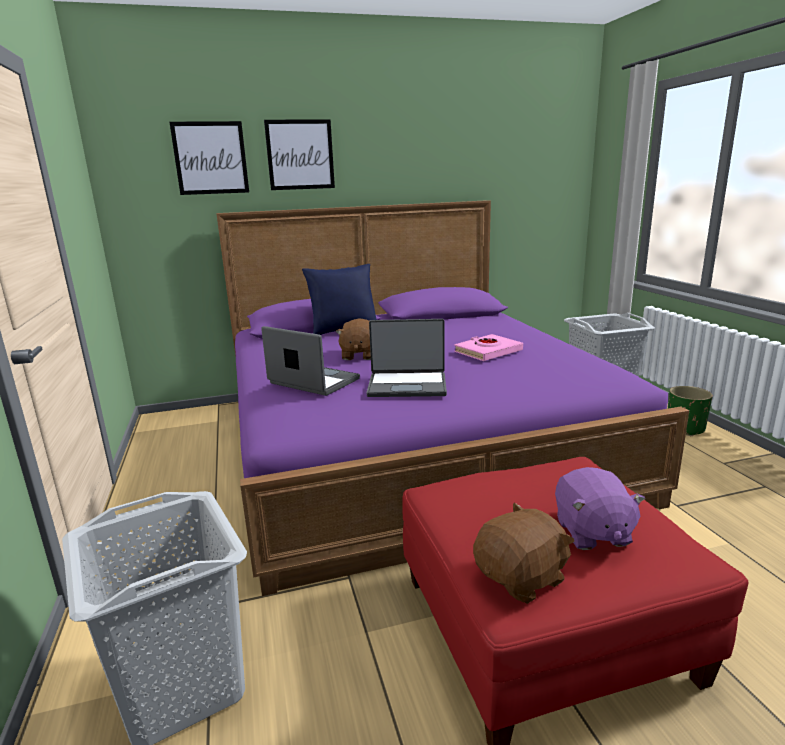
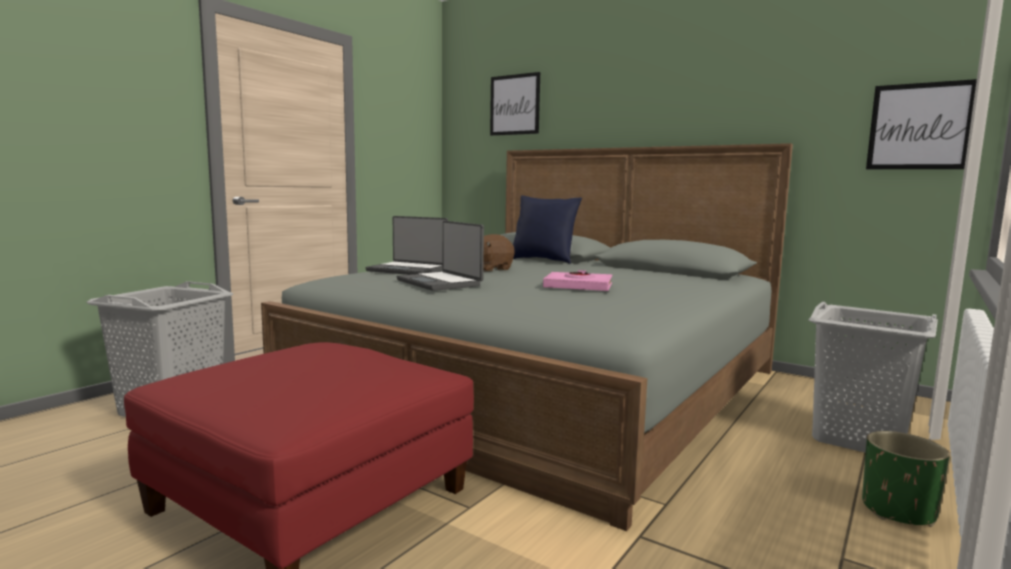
camera: 50 degrees right, 10 degrees down
purple bed [216,200,689,596] -> grey bed [261,143,793,531]
laptop [261,326,360,396] -> laptop turned 120 degrees clockwise [365,216,448,275]
picture [264,119,335,190] -> picture moved to [866,79,977,169]
brown plush toy [473,502,575,604] -> none
purple plush toy [555,467,645,550] -> none

